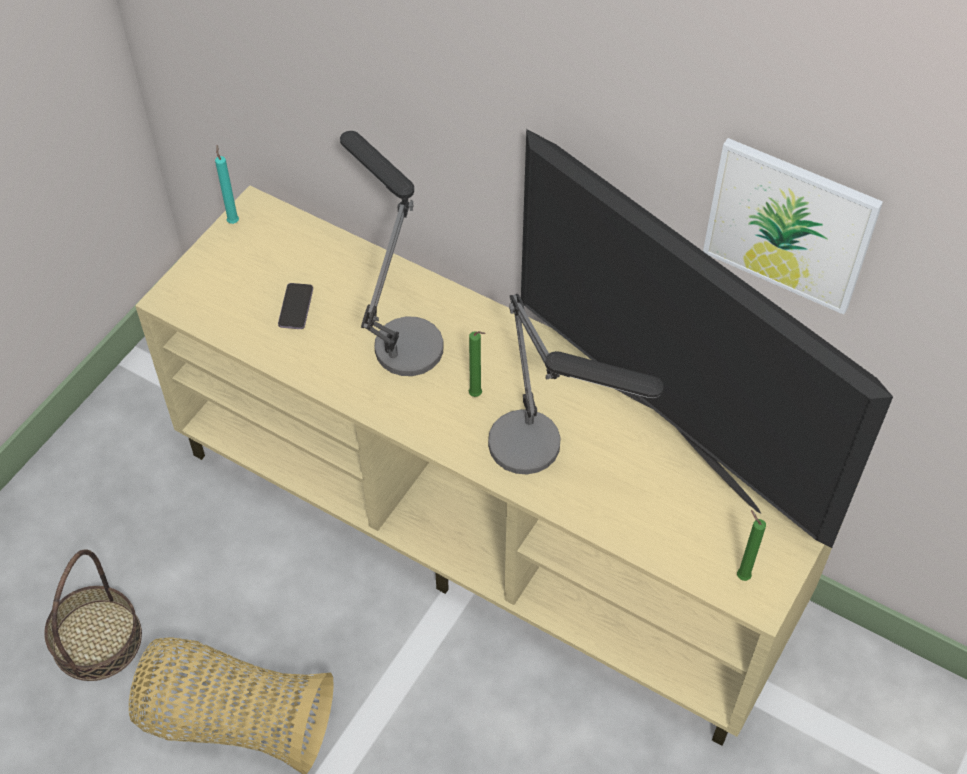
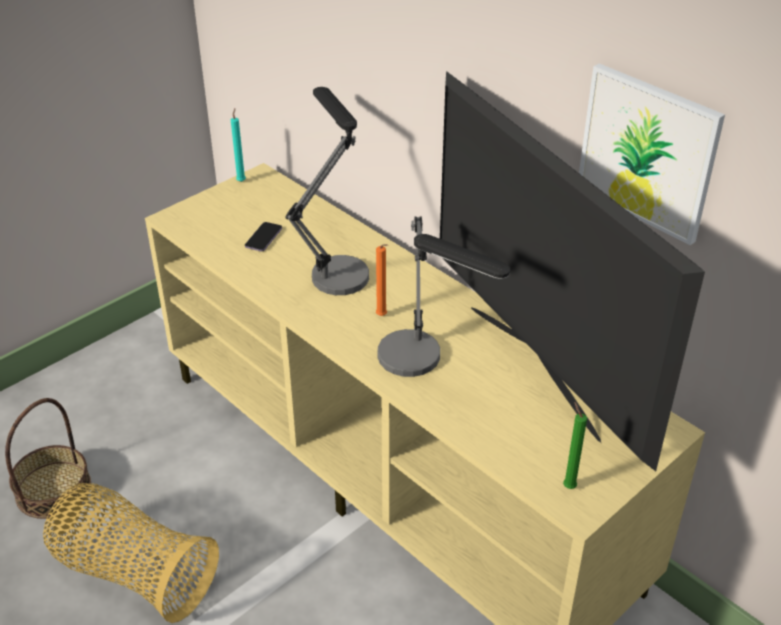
camera: 15 degrees right, 15 degrees down
green candle [469,331,486,397] -> orange candle [376,244,388,316]

